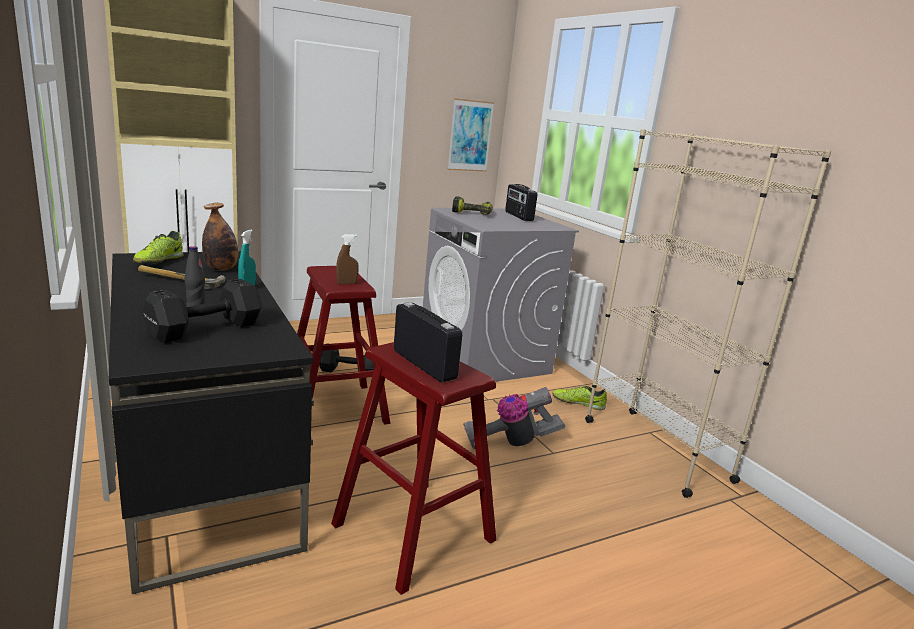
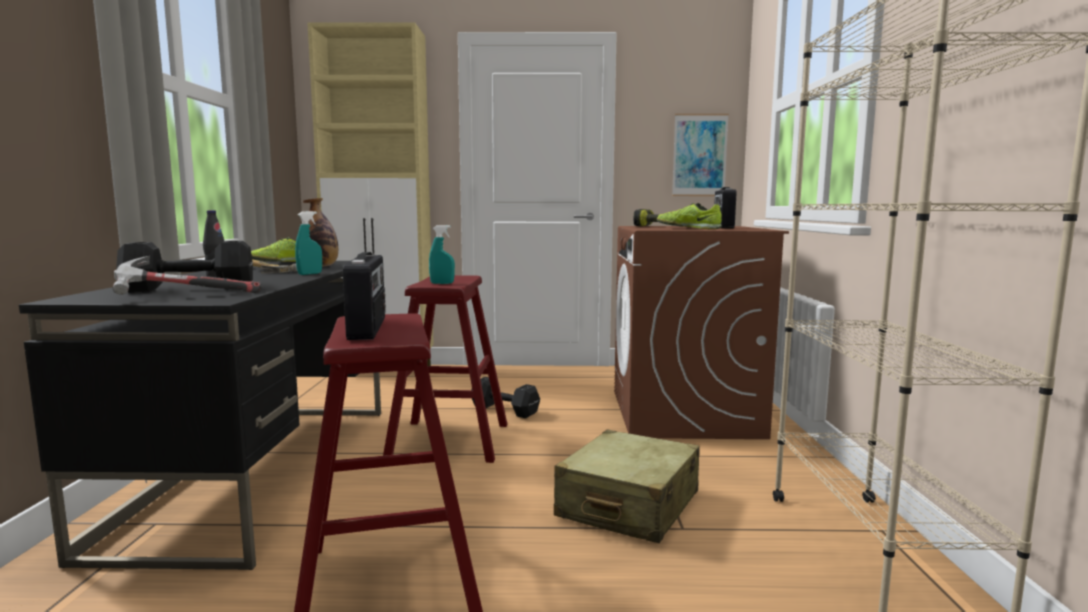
camera: 30 degrees right, 10 degrees down
brown spray bottle [336,234,359,284] -> turquoise spray bottle [429,225,455,284]
grey washing machine [423,208,579,382] -> brown washing machine [614,226,789,439]
vacuum cleaner [463,387,565,450] -> beige suitcase [554,430,699,543]
shoe [552,386,607,410] -> shoe moved to [657,203,722,229]
none -> hammer [112,256,261,295]

